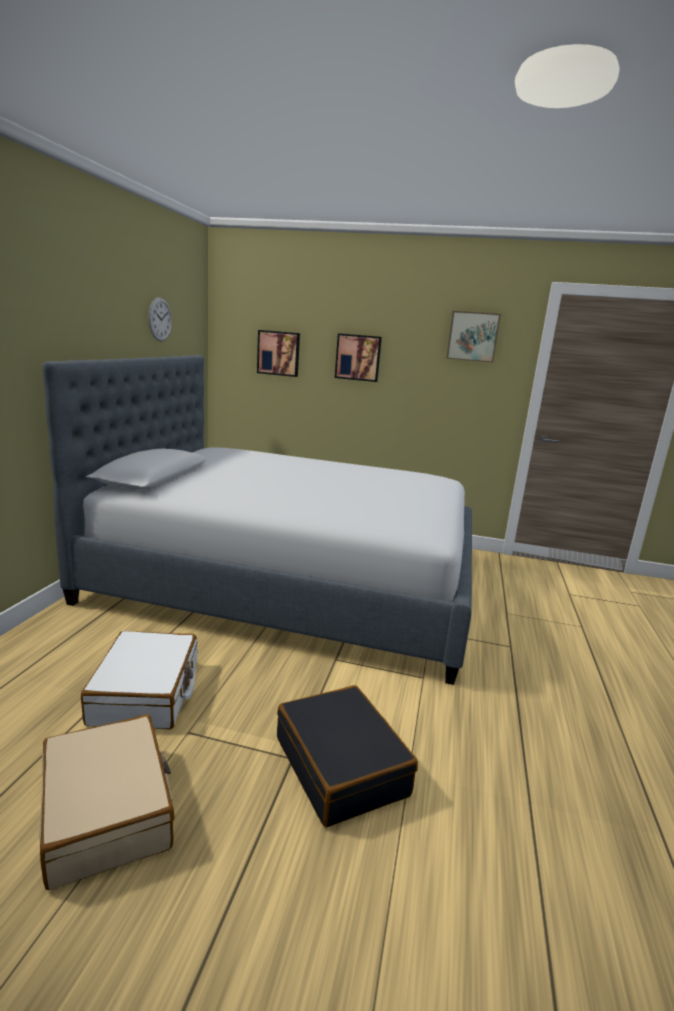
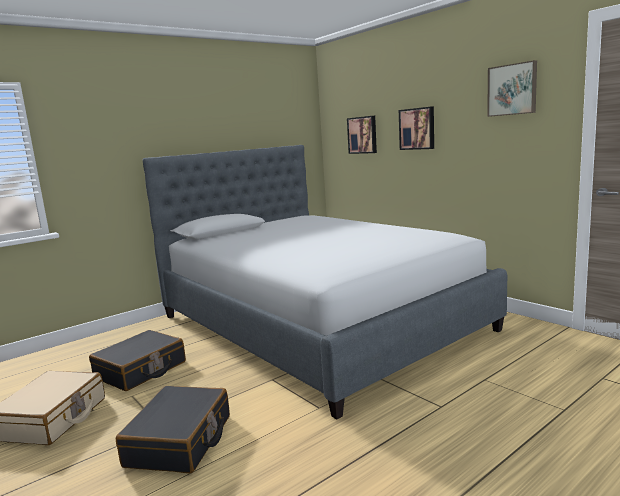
camera: 40 degrees right, 5 degrees down
white suitcase [81,631,197,729] -> black suitcase [89,330,186,391]
wall clock [148,297,172,341] -> none

